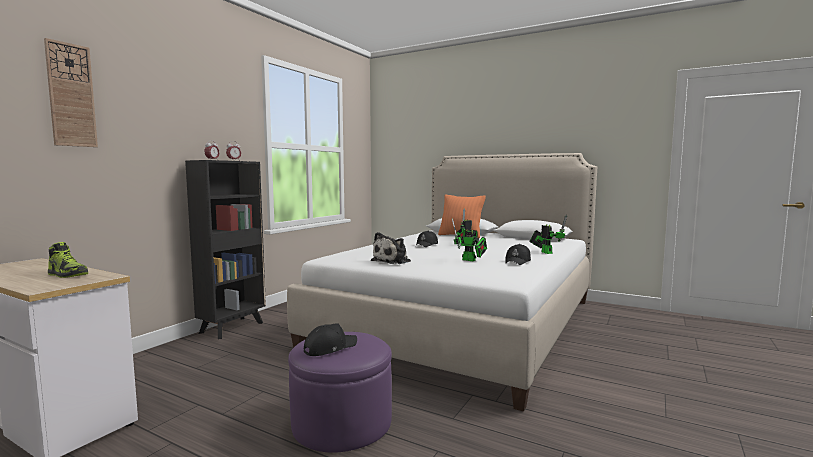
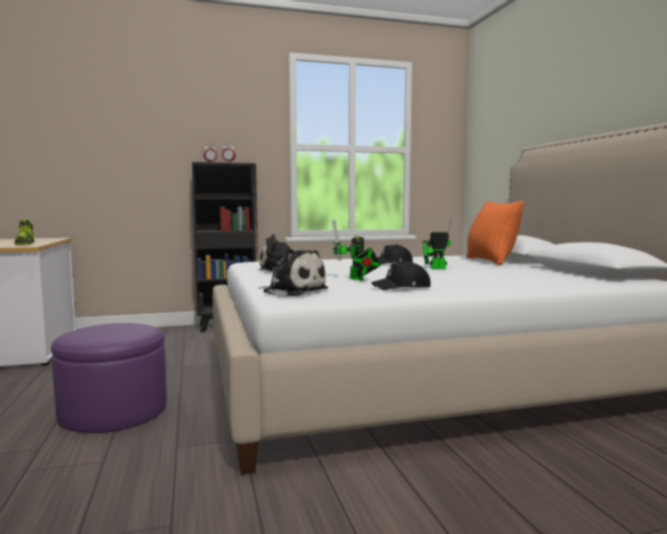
camera: 45 degrees right, 0 degrees up
wall clock [44,38,98,147] -> none
black cap [304,323,357,356] -> none
toy robot [529,215,567,254] -> none
none -> plush toy [258,248,328,296]

